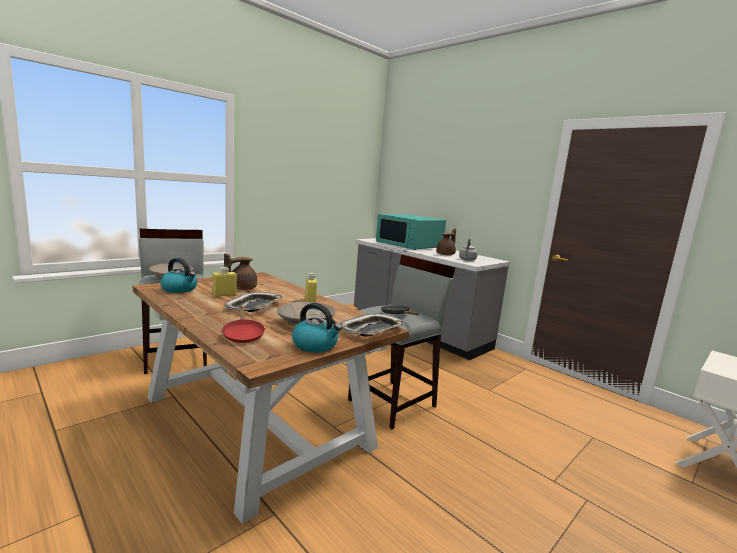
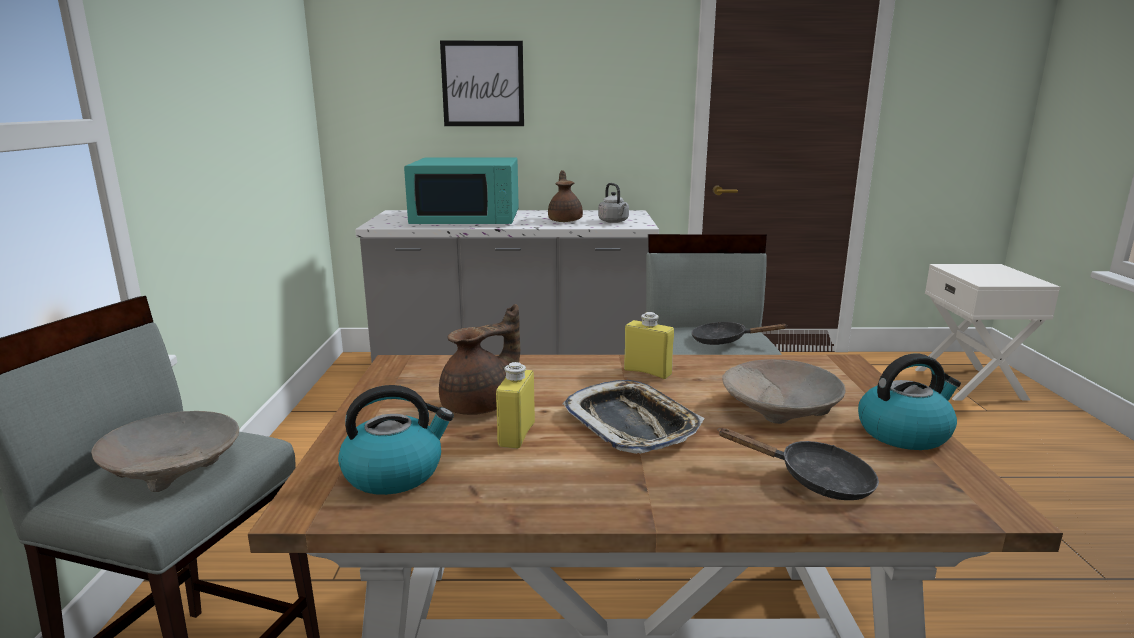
camera: 45 degrees left, 5 degrees up
red frying pan [221,306,265,343] -> black frying pan [718,428,879,500]
brown teapot [224,253,257,290] -> brown teapot turned 120 degrees counterclockwise [439,304,520,415]
tray [340,313,404,337] -> none
none -> picture [440,41,524,126]

